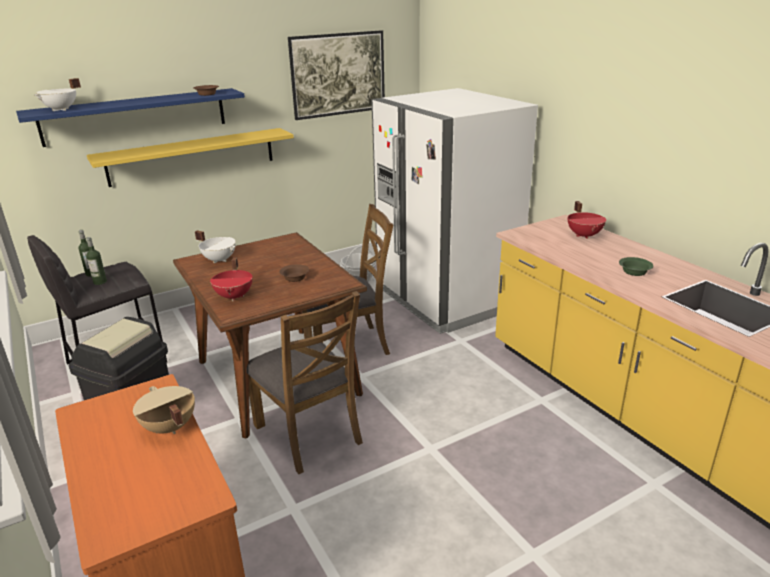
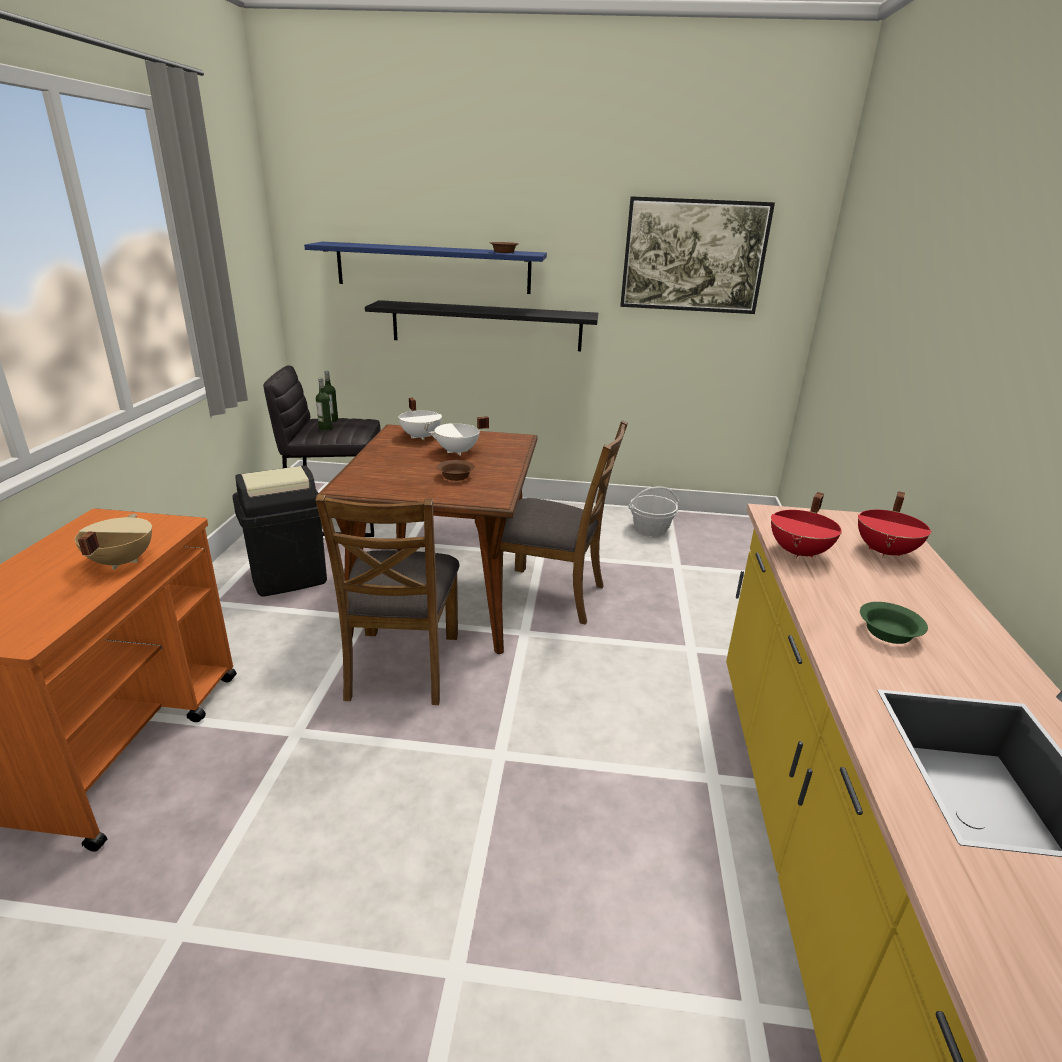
camera: 35 degrees right, 0 degrees up
white cooking pot [34,78,81,111] -> white cooking pot moved to [429,416,489,456]
yellow shelf [87,128,294,187] -> black shelf [365,300,598,351]
red cooking pot [210,257,253,301] -> red cooking pot moved to [771,492,842,559]
white fridge [372,88,538,334] -> none

